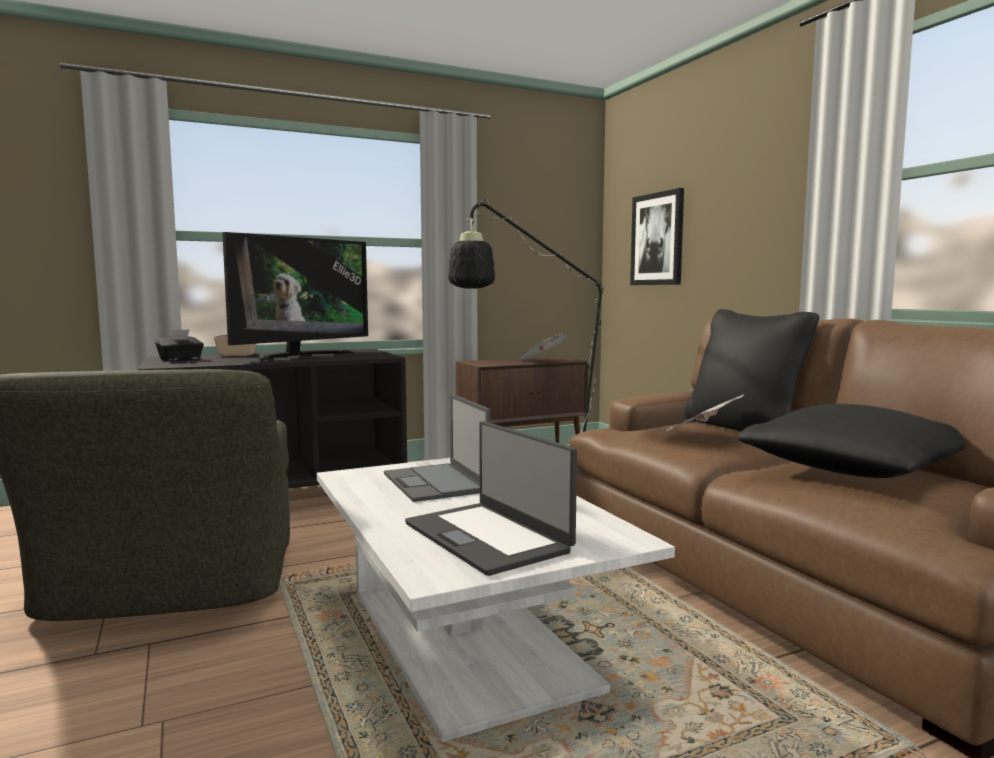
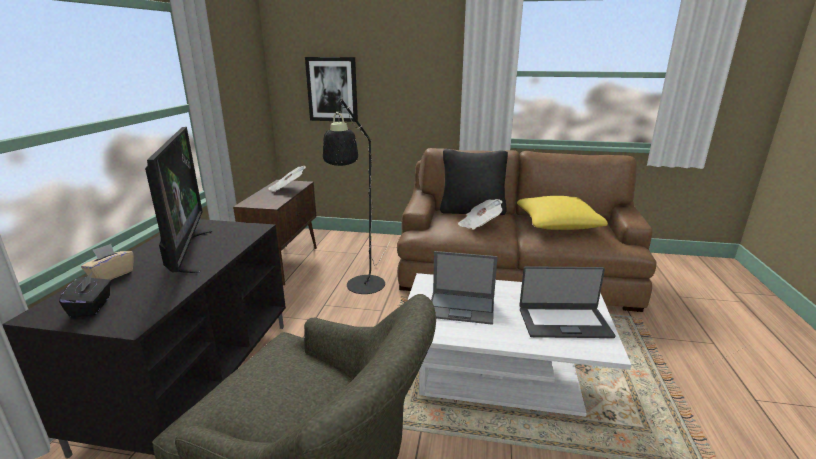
camera: 55 degrees left, 15 degrees up
black pillow [738,404,965,478] -> yellow pillow [517,196,608,230]

